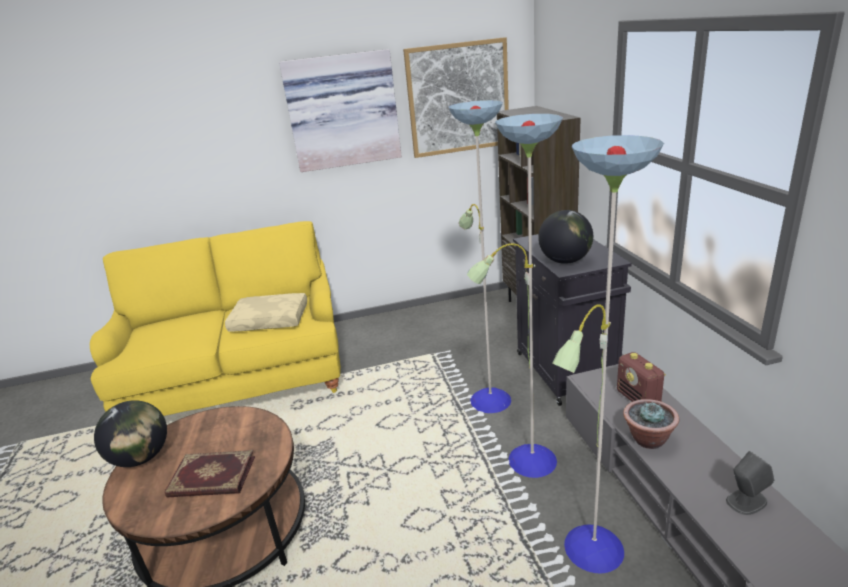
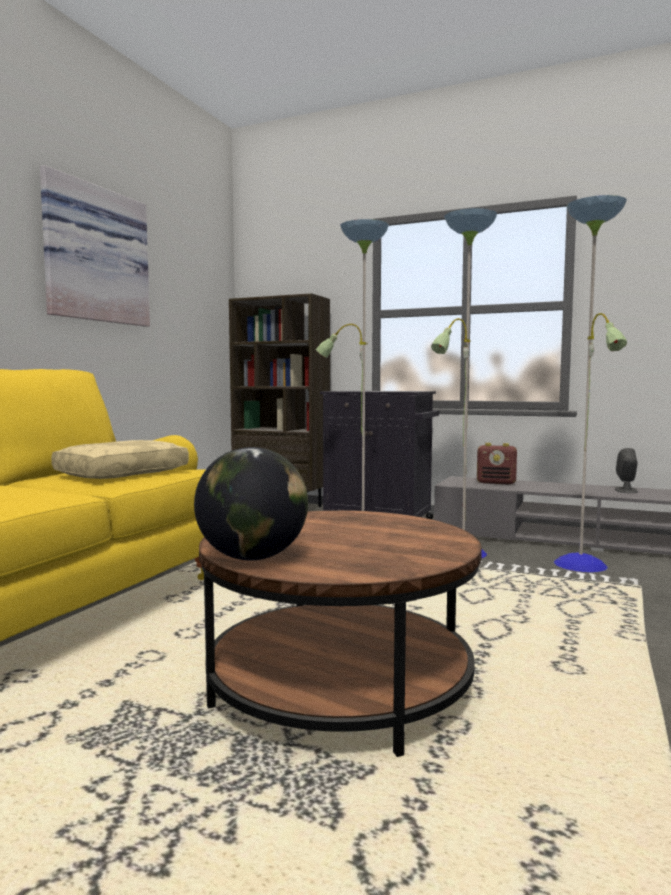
camera: 55 degrees left, 20 degrees down
book [165,450,255,497] -> none
picture [403,37,509,158] -> none
globe [538,210,593,264] -> none
potted plant [623,399,679,449] -> none

